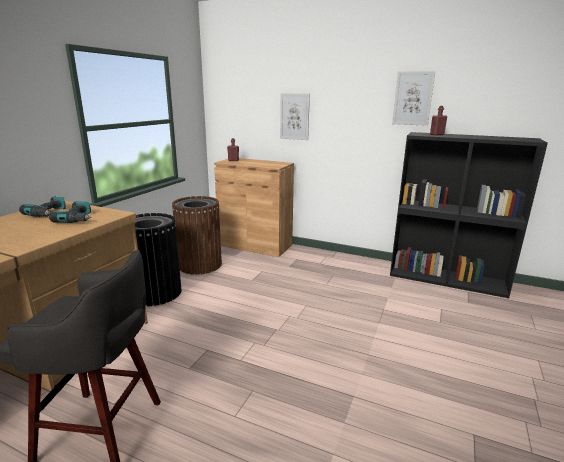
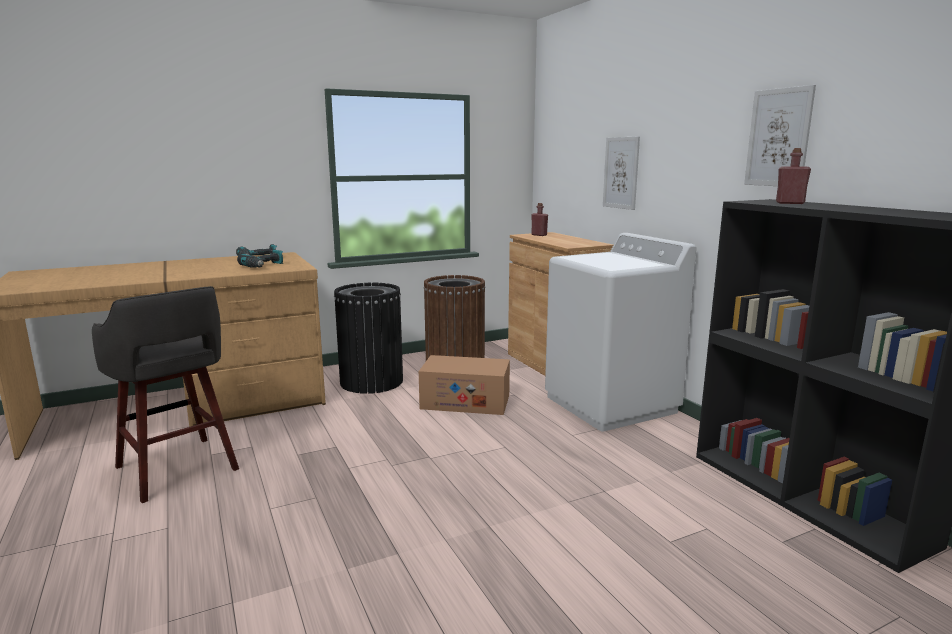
camera: 40 degrees right, 5 degrees down
none -> cardboard box [419,355,510,415]
none -> white washing machine [545,233,696,432]

